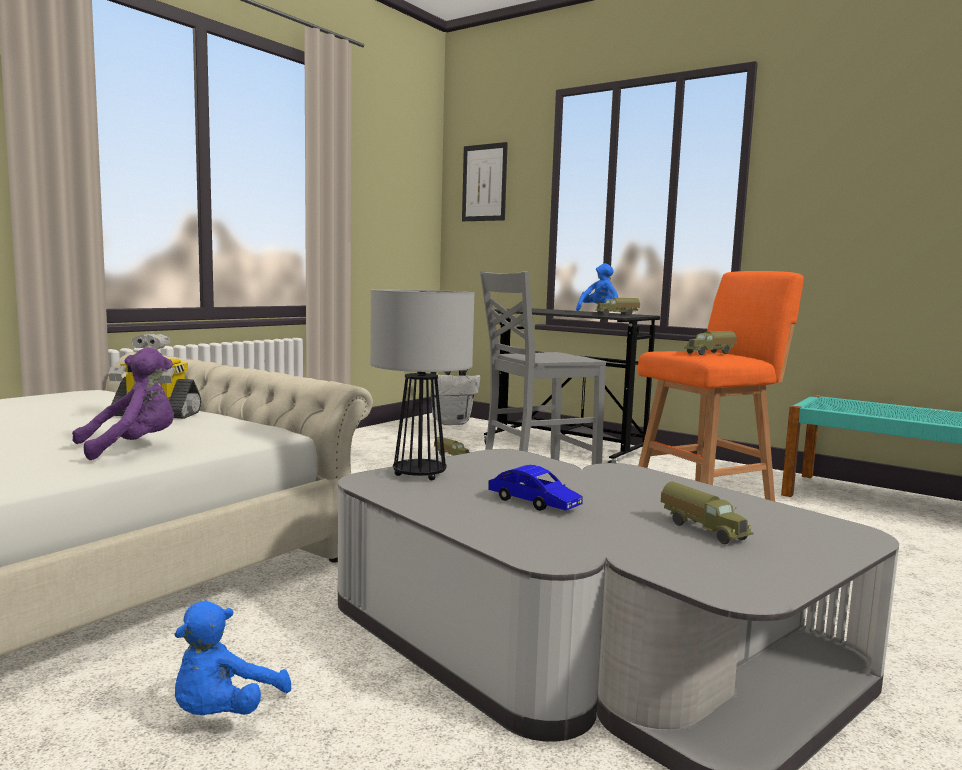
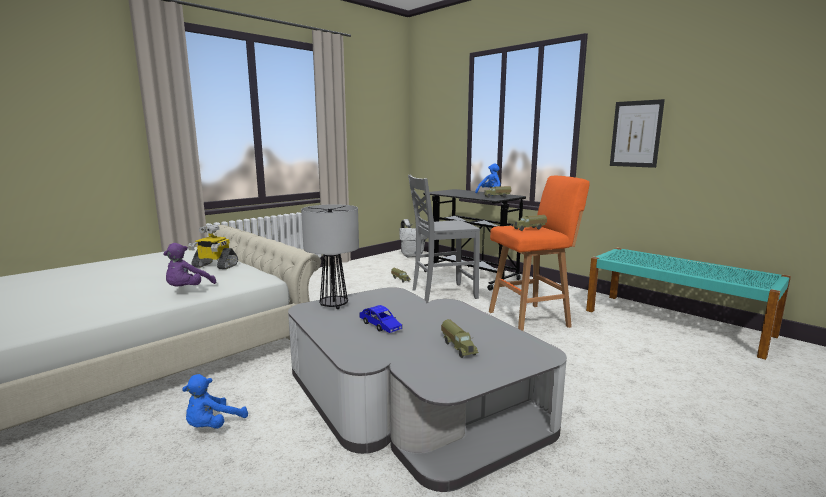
camera: 10 degrees right, 5 degrees up
purple plush toy [72,347,174,460] -> purple plush toy turned 135 degrees clockwise [164,243,216,287]
picture [462,142,508,221] -> picture moved to [610,99,665,168]

